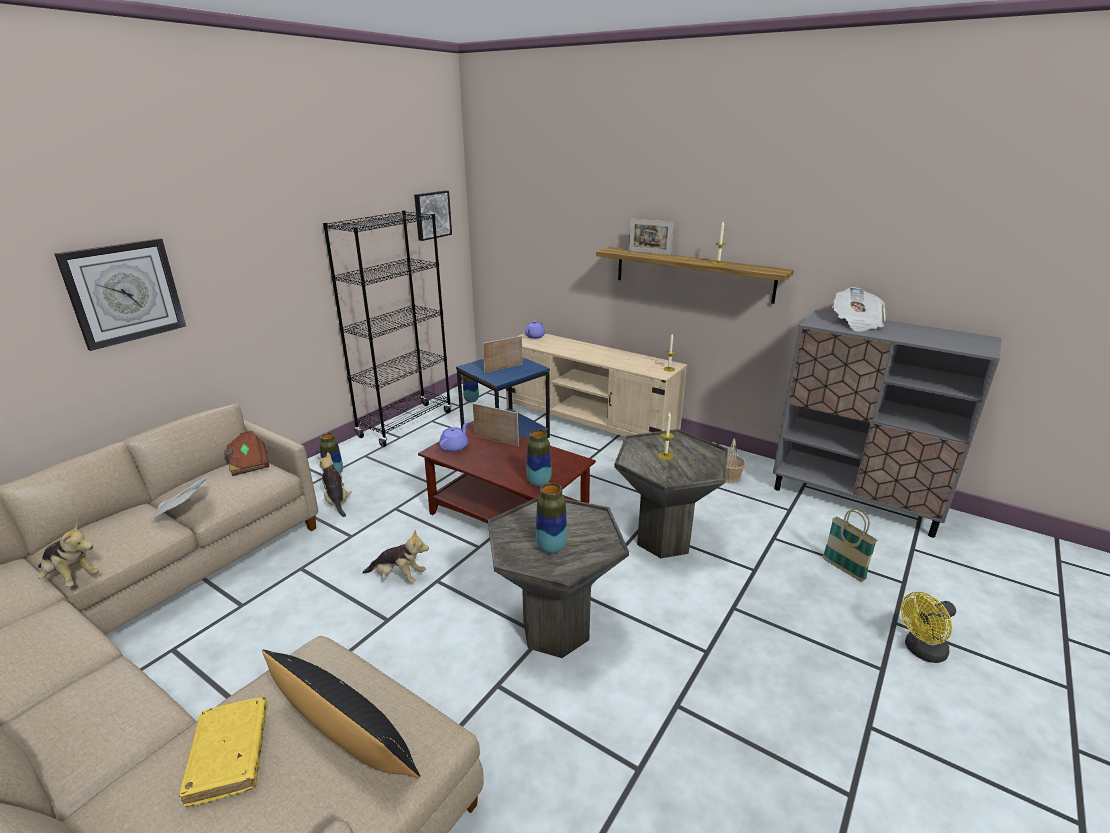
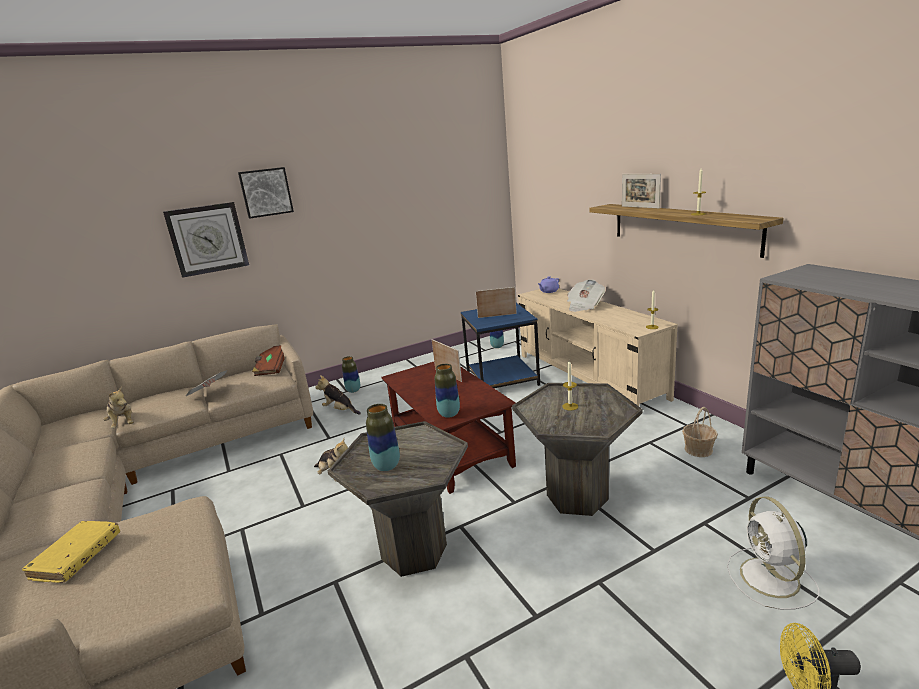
camera: 30 degrees right, 5 degrees down
black pillow [262,650,420,778] -> none
plush toy [318,452,352,517] -> plush toy turned 60 degrees counterclockwise [315,375,361,414]
black bookcase [323,210,452,447] -> none
picture [414,191,452,241] -> picture moved to [238,167,294,219]
purple teapot [439,422,468,452] -> none
basket [823,508,878,582] -> white fan [727,496,819,610]
newspaper [832,287,885,332] -> newspaper moved to [567,279,605,312]

